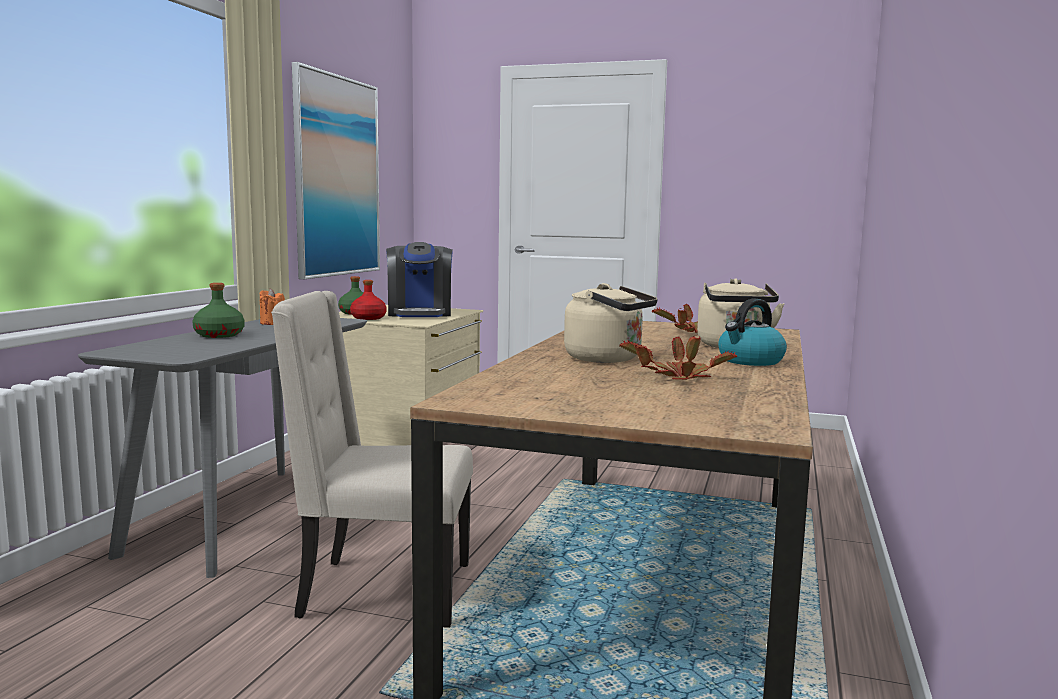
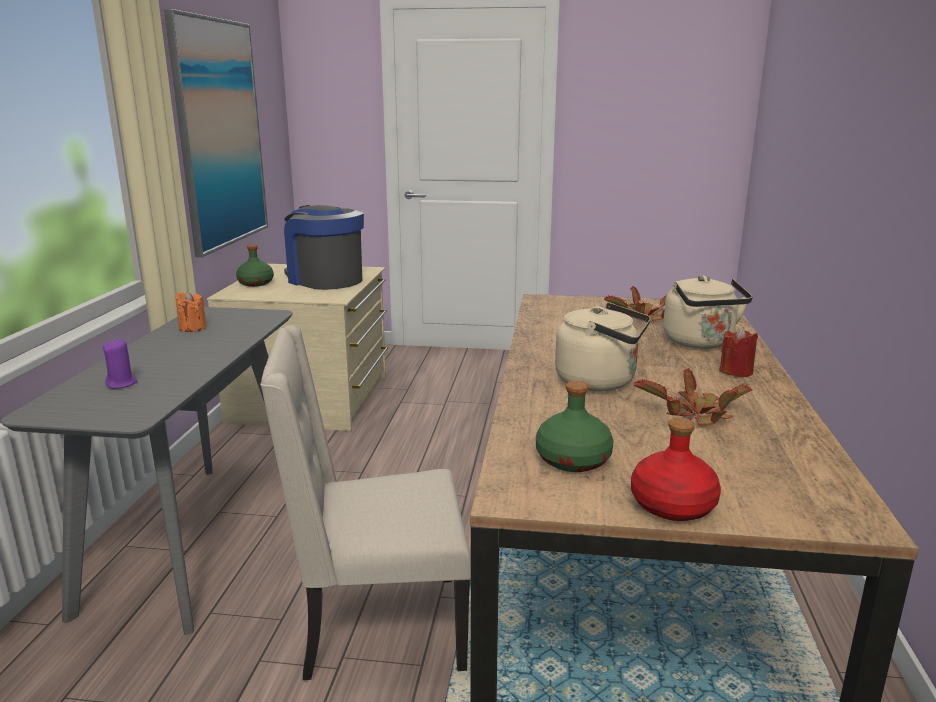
camera: 10 degrees left, 10 degrees up
green bottle [192,283,245,338] -> green bottle moved to [536,380,613,472]
red bottle [350,280,387,320] -> red bottle moved to [631,417,721,521]
coffee machine [386,242,453,317] -> coffee machine turned 150 degrees clockwise [284,205,364,290]
kettle [718,299,787,366] -> red candle [719,327,758,377]
none -> purple candle [103,339,137,389]

